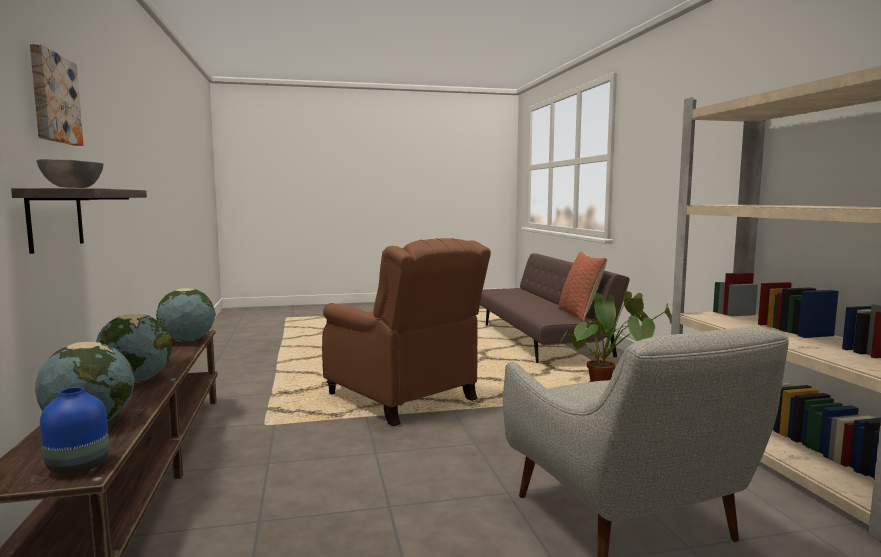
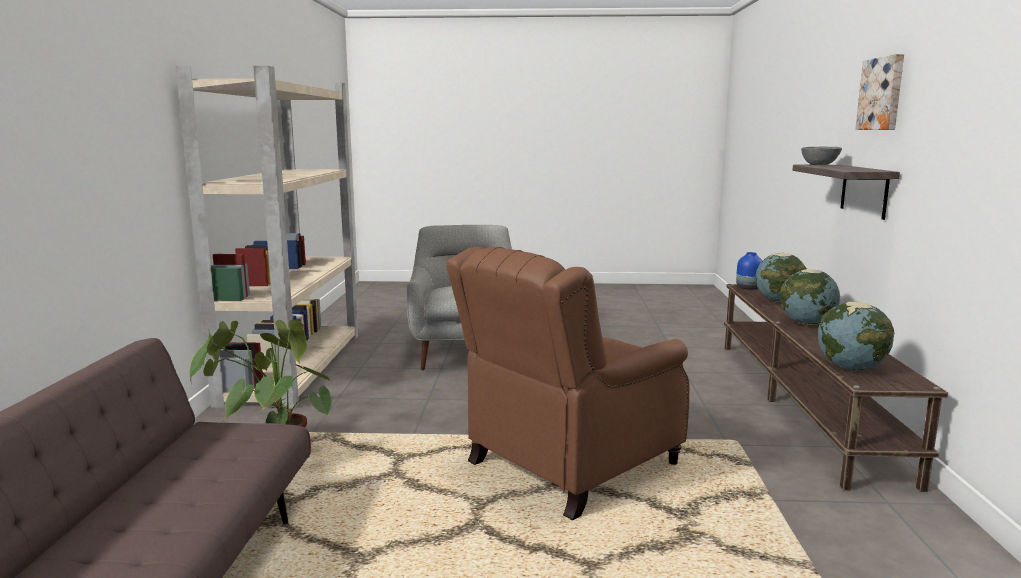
camera: 165 degrees left, 5 degrees up
brown armchair [322,238,491,426] -> brown armchair turned 105 degrees counterclockwise [446,247,690,520]
pillow [558,252,607,321] -> none

